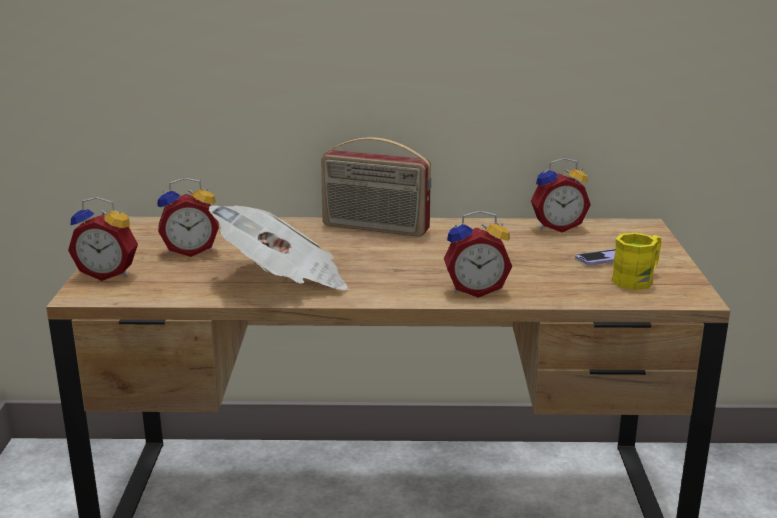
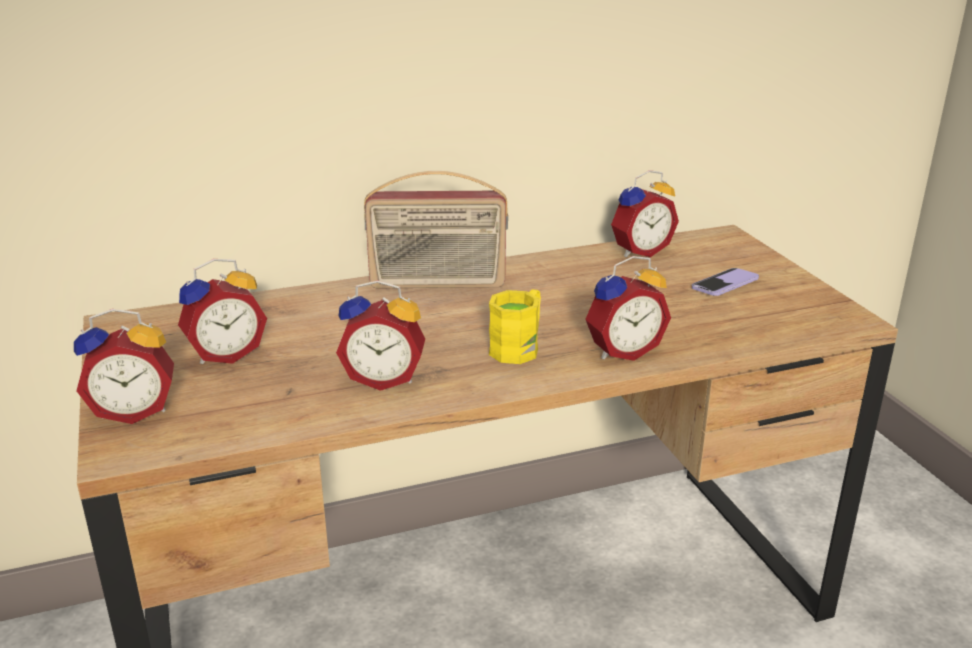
camera: 20 degrees left, 5 degrees up
newspaper [209,205,349,290] -> alarm clock [336,280,425,391]
yellow mug [611,232,662,290] -> yellow mug moved to [489,289,541,364]

